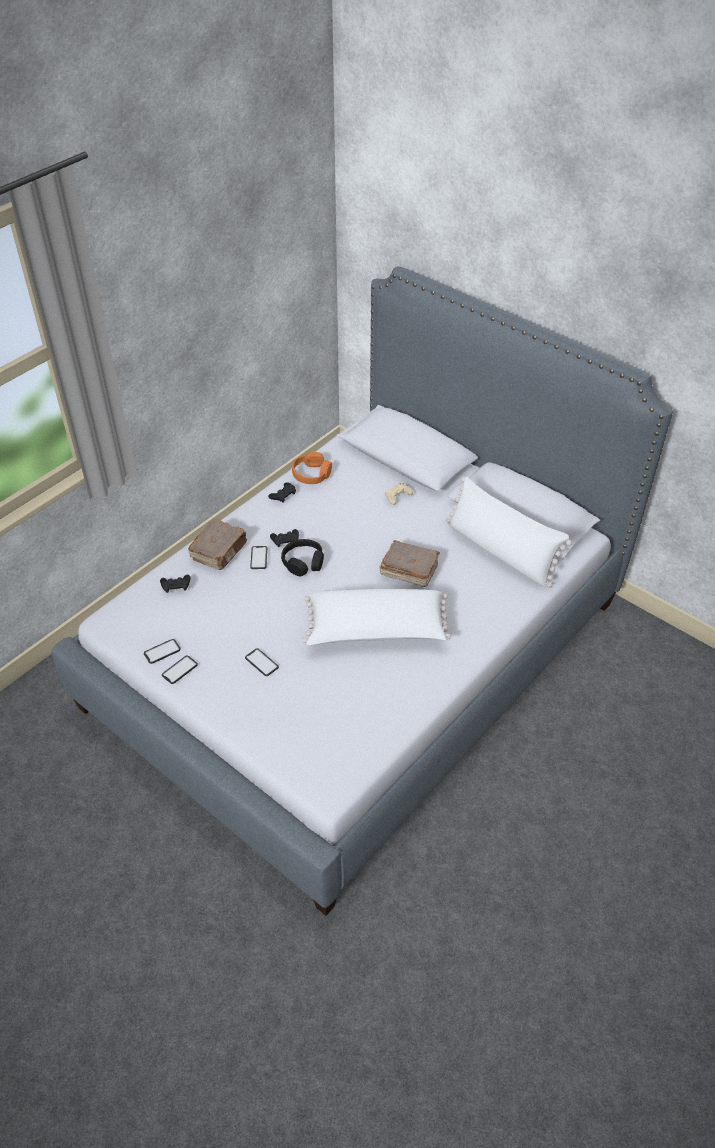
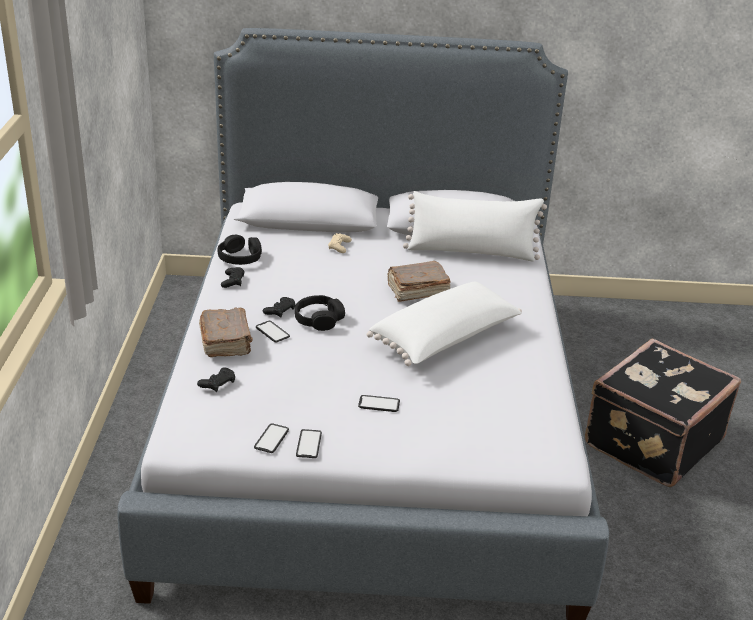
camera: 40 degrees left, 15 degrees down
orange headphones [292,452,332,484] -> black headphones [218,234,262,265]
none -> black suitcase [585,339,741,487]

